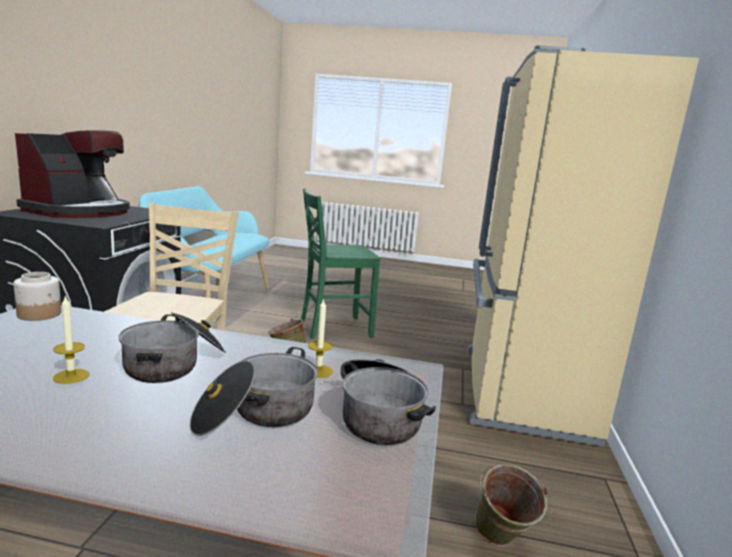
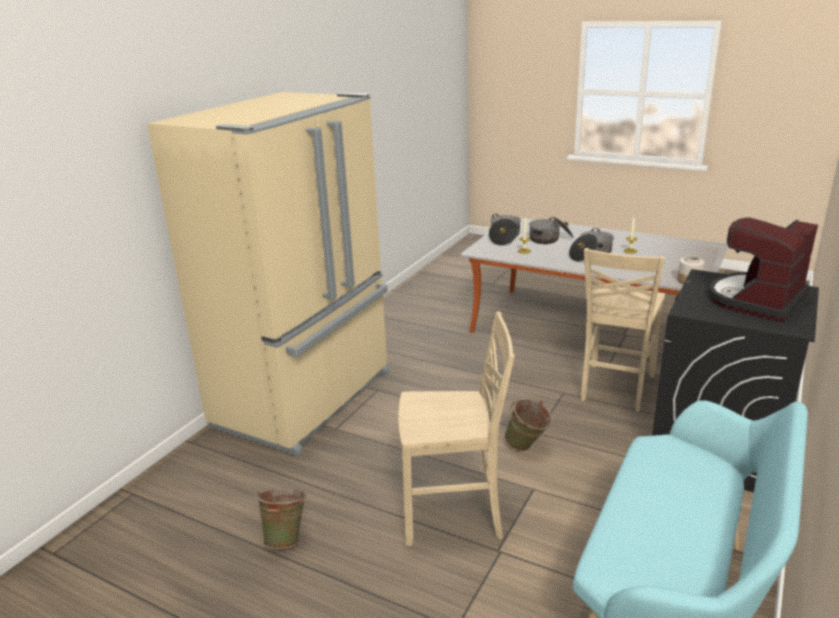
camera: 160 degrees left, 10 degrees up
green chair [301,189,380,339] -> beige chair [398,312,515,546]
green bucket [475,464,548,546] -> green bucket moved to [255,488,307,549]

